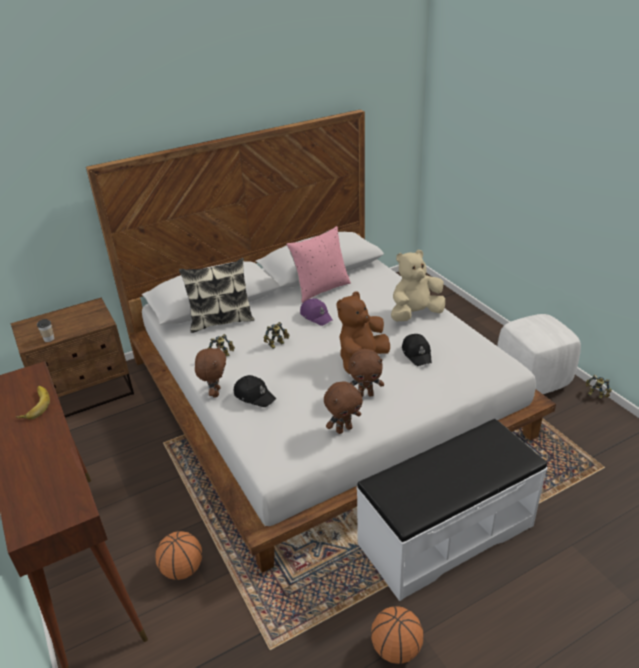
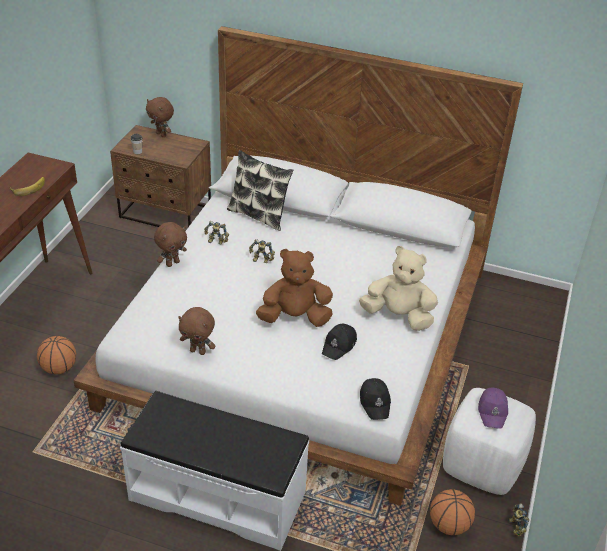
camera: 45 degrees right, 5 degrees up
black cap [234,375,276,407] -> black cap moved to [360,378,391,420]
pink pillow [286,226,351,303] -> none
purple cap [300,298,333,326] -> purple cap moved to [478,388,508,429]
brown plush toy [348,349,384,397] -> brown plush toy moved to [146,97,174,137]
basketball [371,606,423,664] -> basketball moved to [430,489,475,536]

